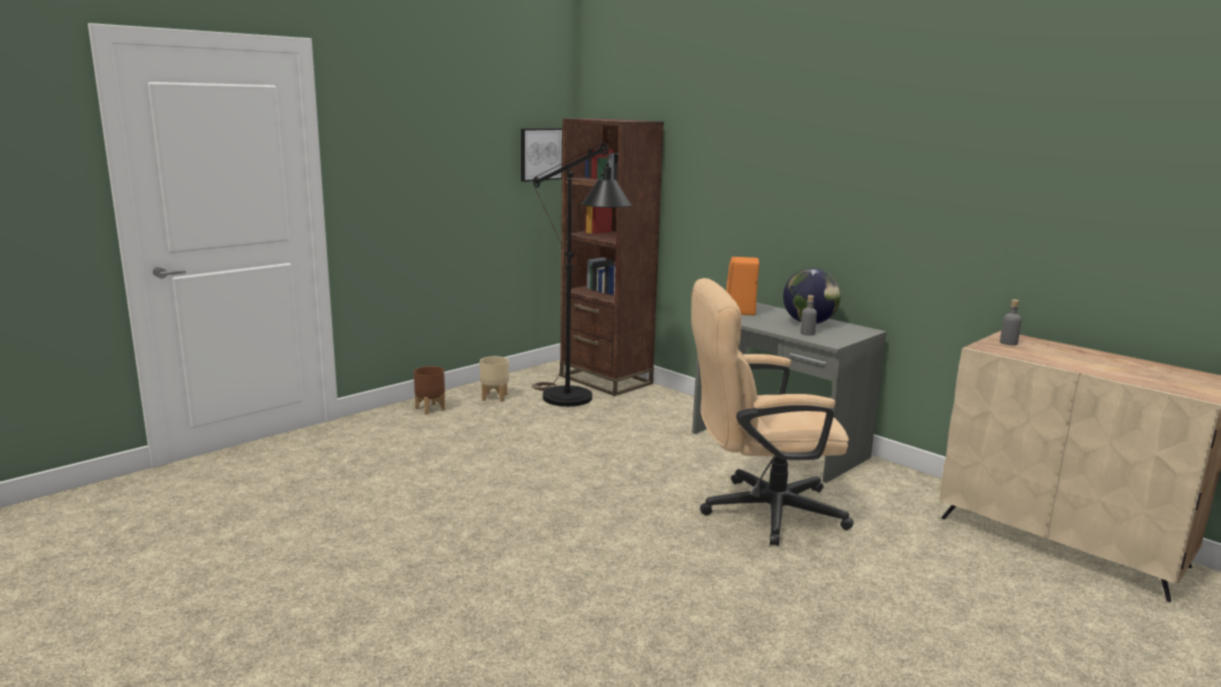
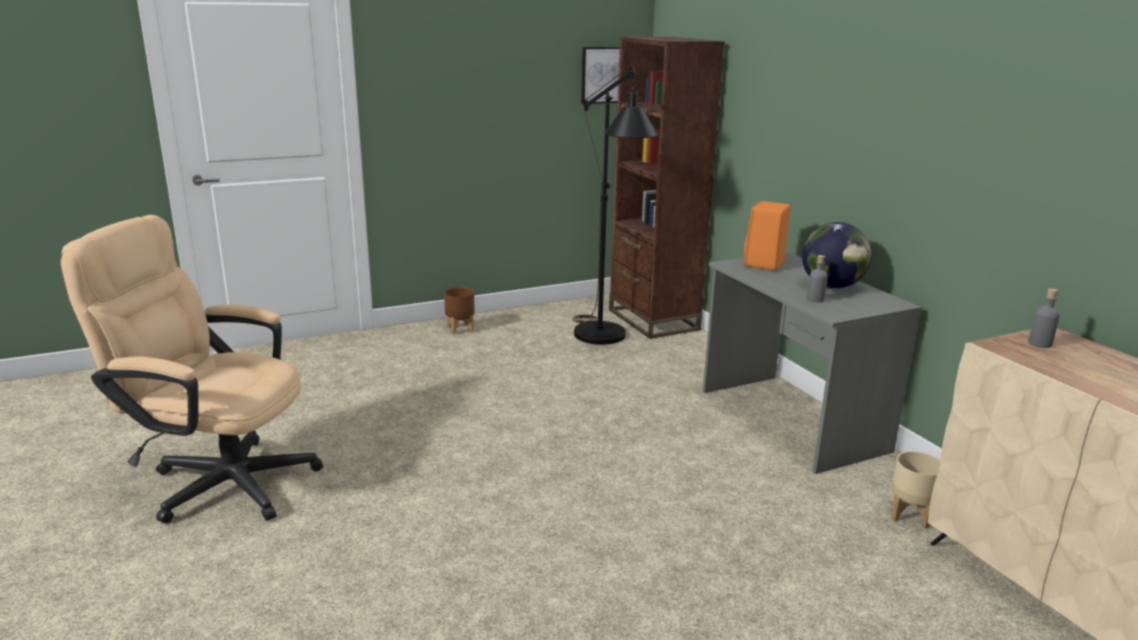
camera: 20 degrees right, 5 degrees up
beige planter [480,356,509,402] -> beige planter moved to [891,451,940,529]
beige office chair [691,278,854,546] -> beige office chair moved to [61,215,323,523]

